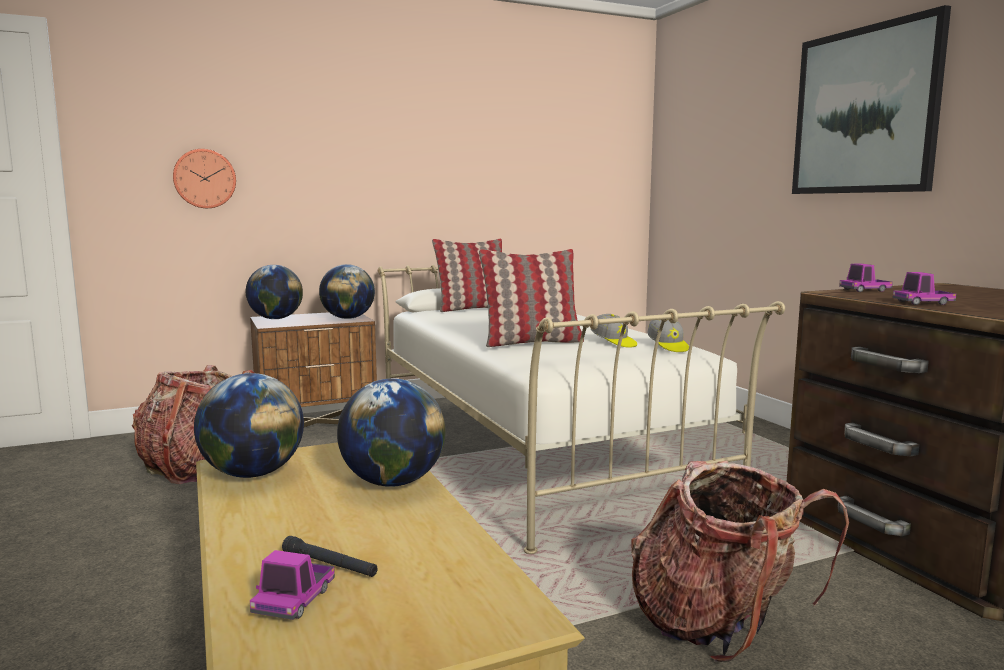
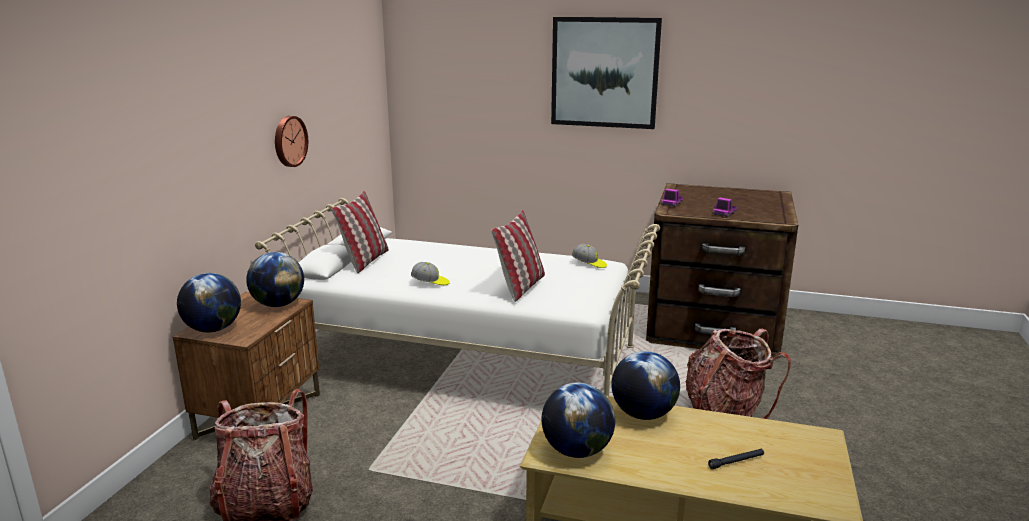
camera: 50 degrees left, 10 degrees up
wall clock [173,149,236,208] -> wall clock moved to [275,116,308,167]
toy truck [250,550,335,620] -> none
cap [591,314,637,348] -> cap moved to [411,262,450,285]

